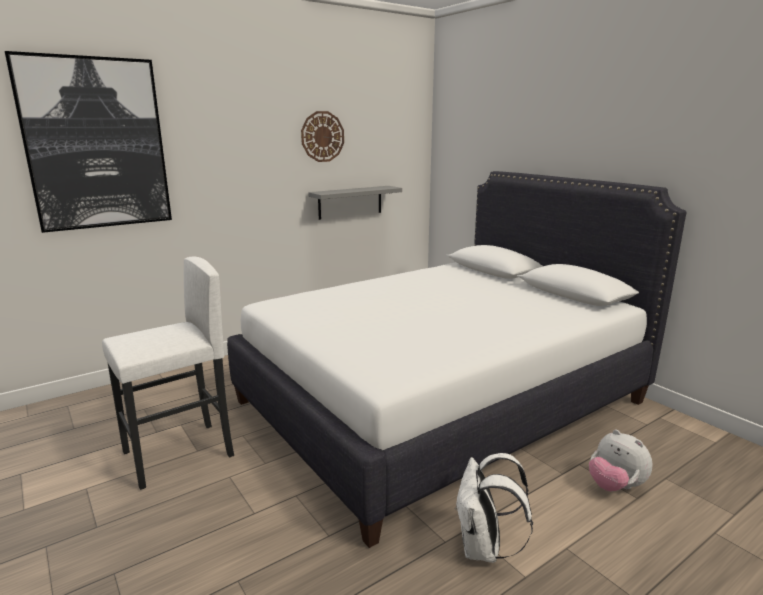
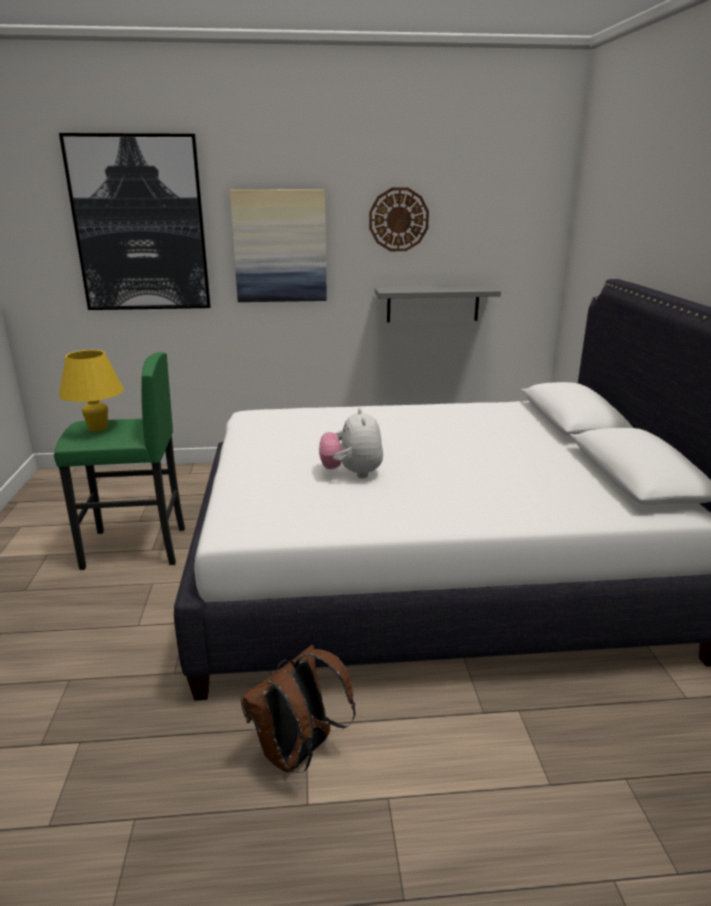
camera: 30 degrees right, 5 degrees up
white stool [102,257,234,490] -> green stool [54,352,185,570]
white backpack [455,453,533,563] -> brown backpack [241,645,356,773]
plush toy [589,430,653,491] -> plush toy moved to [319,408,383,478]
none -> yellow table lamp [59,350,124,431]
none -> picture [230,189,327,302]

